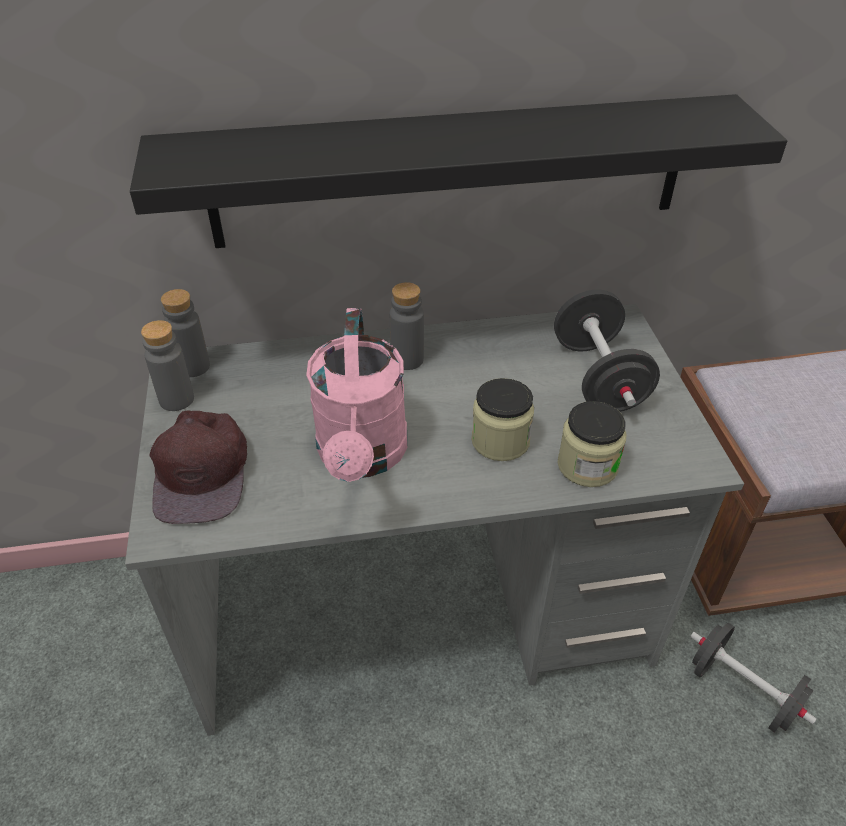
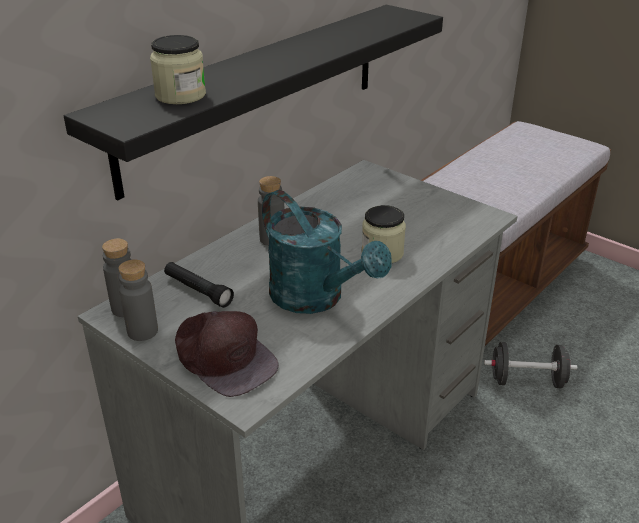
camera: 40 degrees left, 10 degrees down
pink watering can [306,308,407,482] -> turquoise watering can [262,190,392,314]
black dumbbell [554,290,660,412] -> none
jar [557,401,626,487] -> jar moved to [150,35,206,104]
none -> black flashlight [164,262,234,308]

